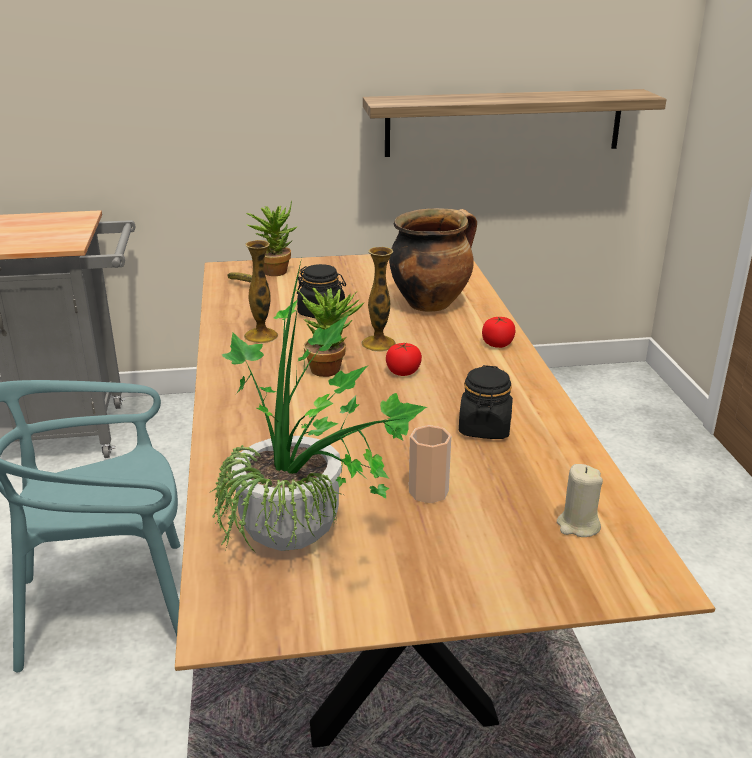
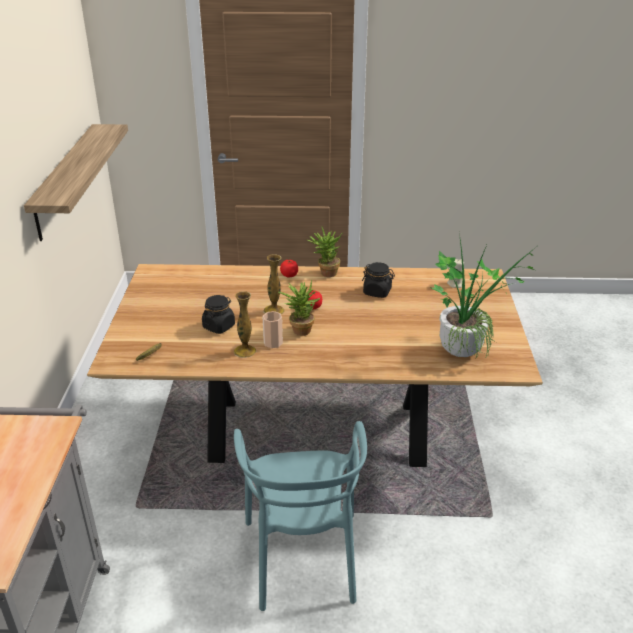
camera: 80 degrees left, 5 degrees up
potted plant [246,201,298,276] -> potted plant moved to [307,226,342,277]
cooking pot [389,208,477,312] -> none
cup [409,425,451,503] -> cup moved to [262,311,283,348]

